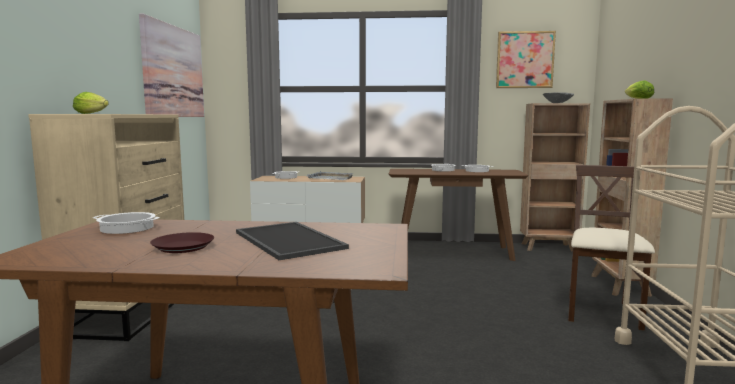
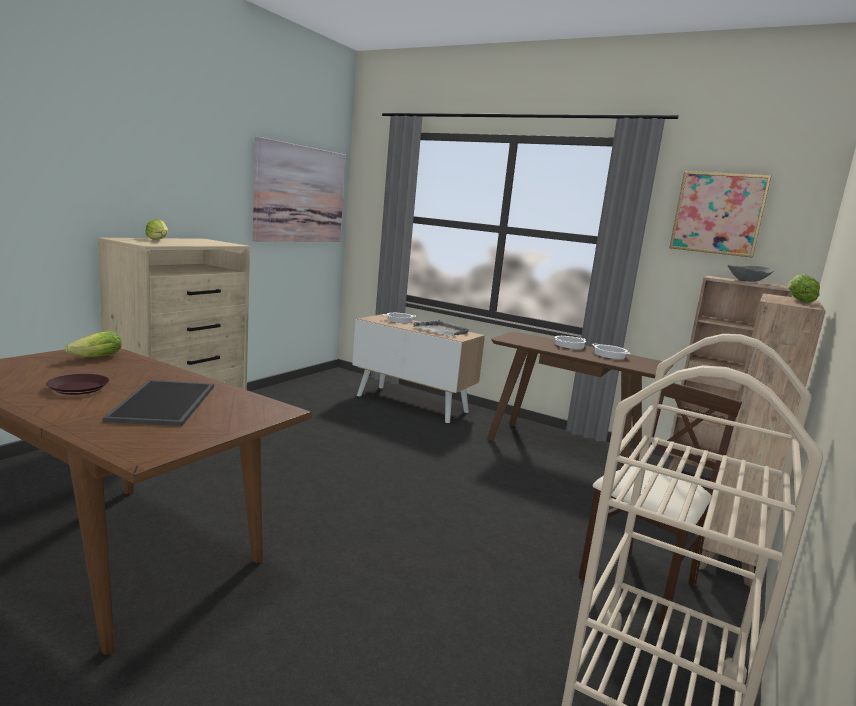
camera: 25 degrees right, 5 degrees up
cooking pot [93,212,159,234] -> lettuce [65,331,122,357]

